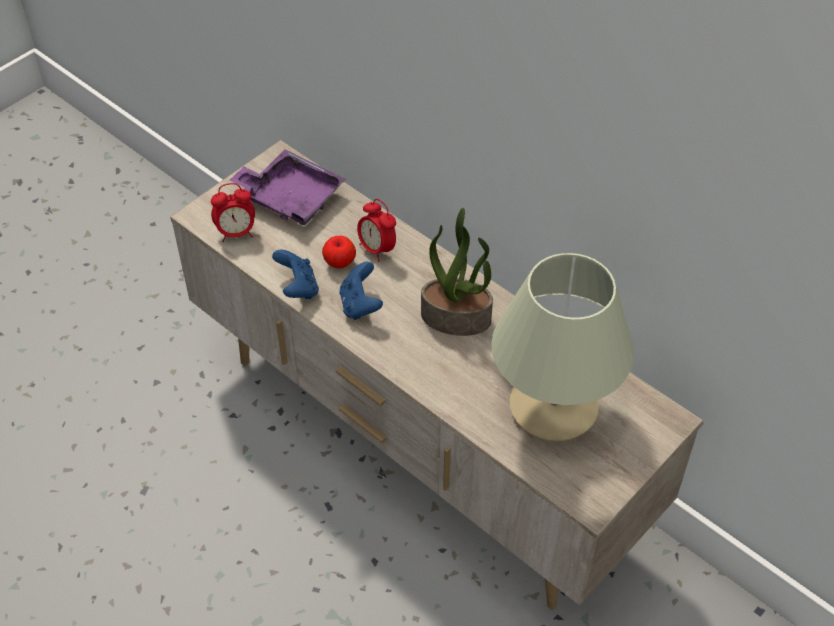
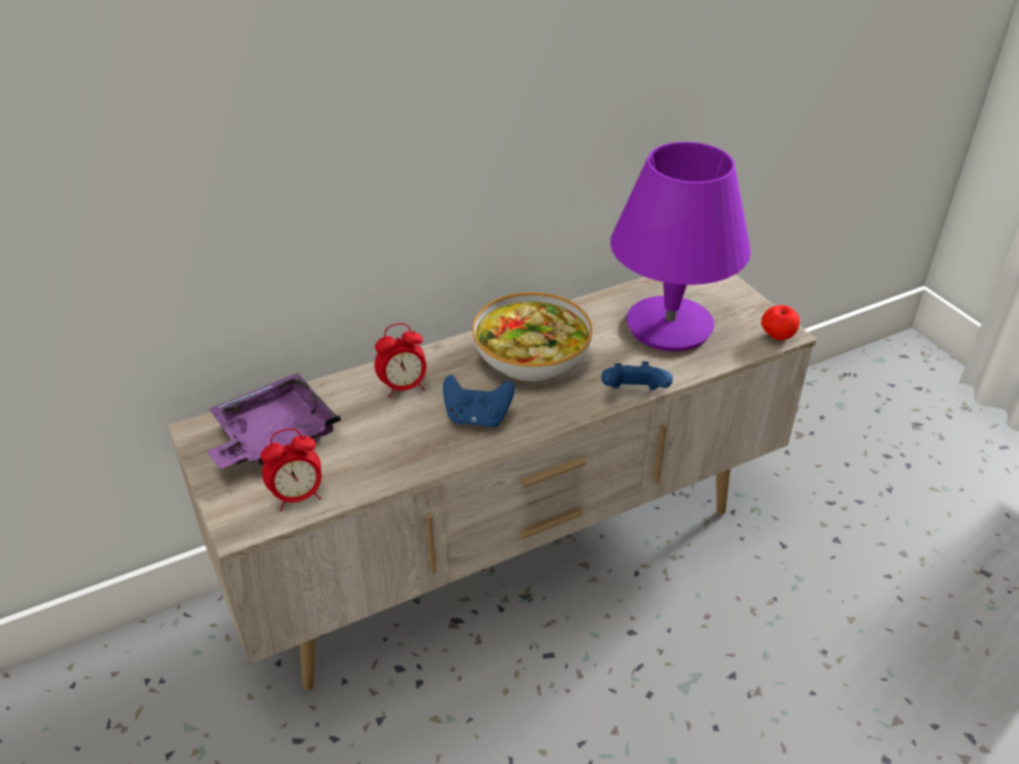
camera: 70 degrees left, 10 degrees down
alarm clock [211,183,255,242] -> alarm clock turned 60 degrees clockwise [261,428,322,511]
blue game controller [272,250,319,299] -> blue game controller moved to [601,361,673,390]
apple [322,236,356,268] -> apple moved to [761,305,800,341]
potted plant [421,208,493,336] -> bowl [472,292,592,381]
beige table lamp [491,253,634,442] -> purple table lamp [610,142,751,351]

